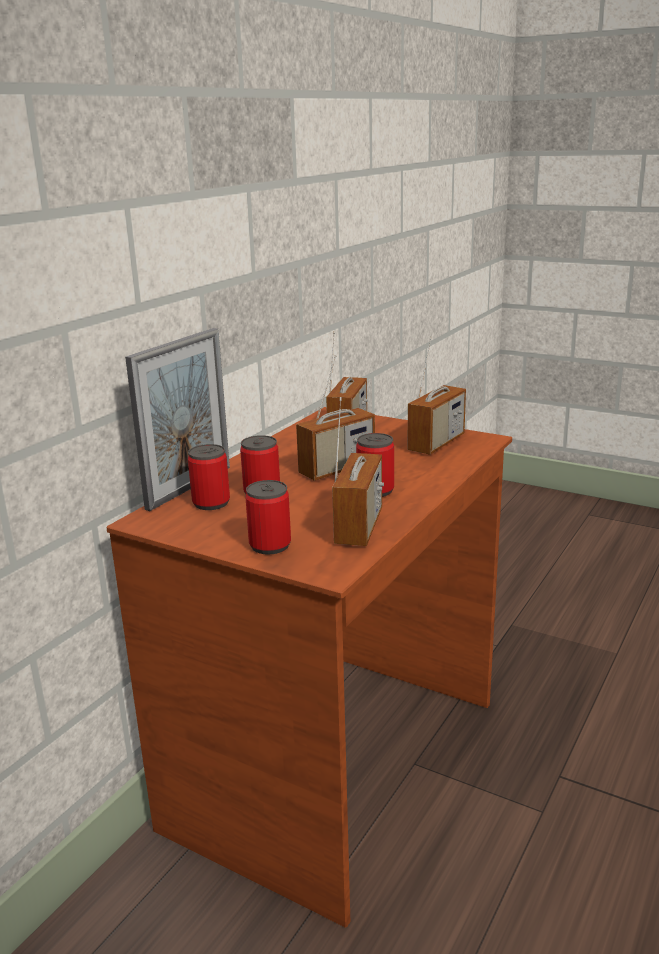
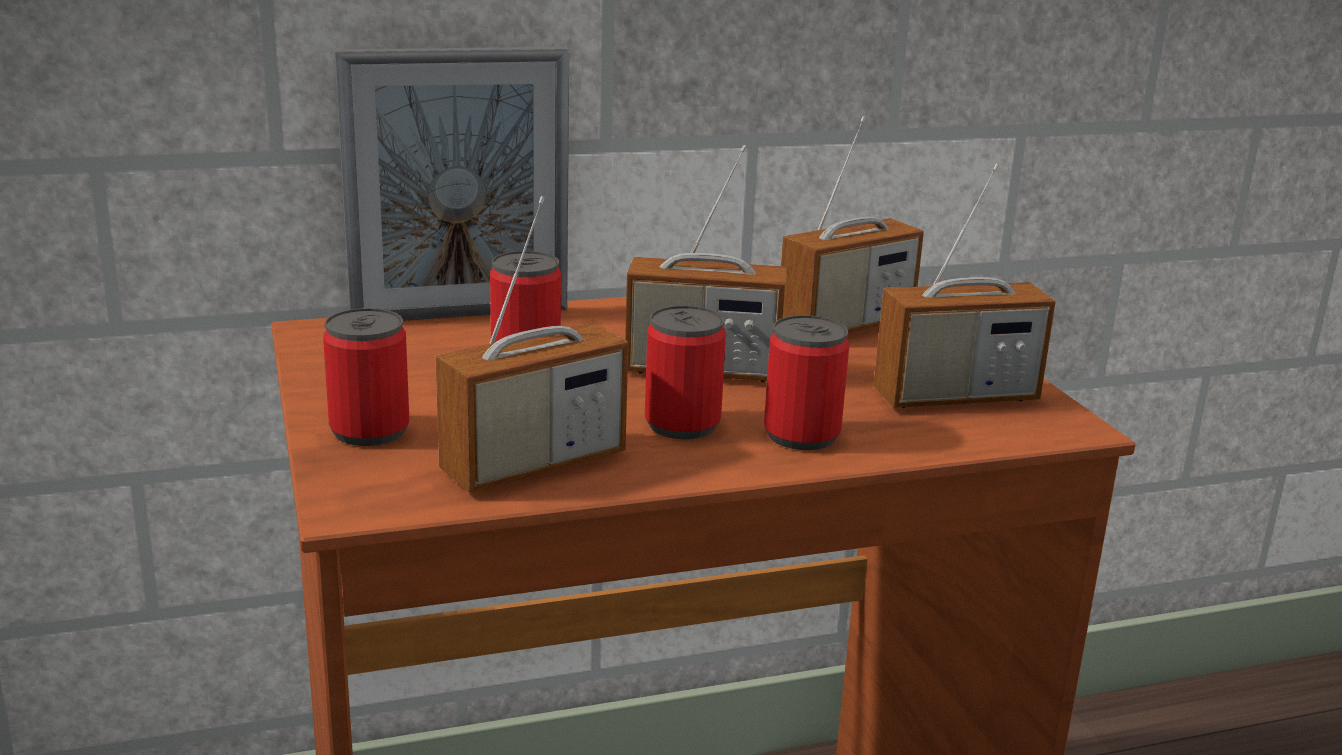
camera: 40 degrees right, 0 degrees up
can [188,444,230,510] -> can moved to [764,315,849,450]

